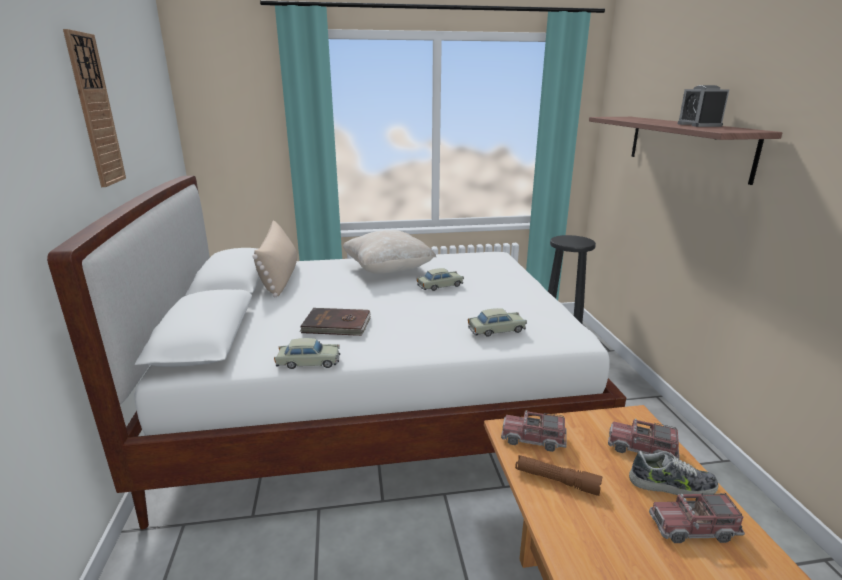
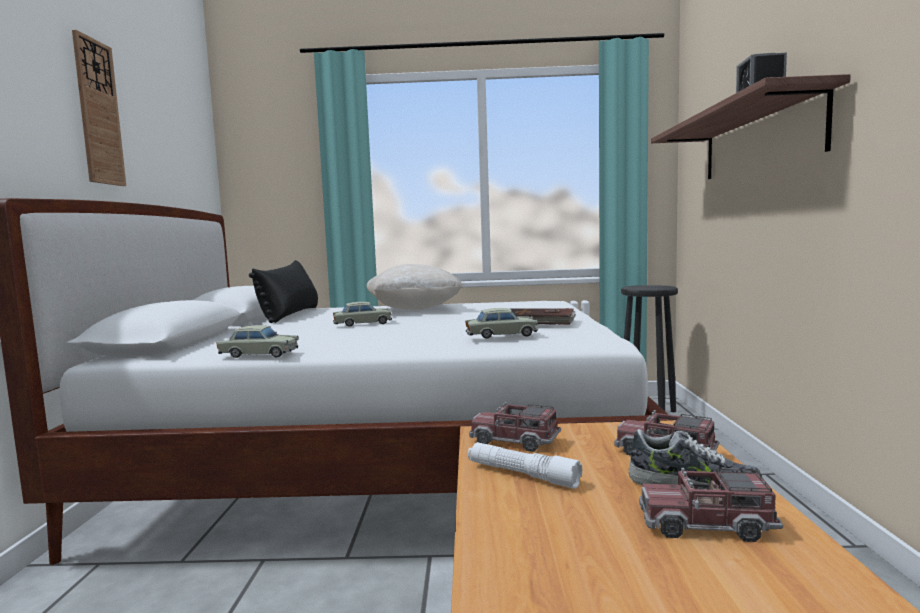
camera: 10 degrees right, 15 degrees down
beige pillow [252,220,297,297] -> black pillow [249,260,318,323]
brown book [300,308,371,336] -> brown book moved to [509,308,576,325]
beige toy car [417,268,464,291] -> beige toy car moved to [333,302,392,327]
brown flashlight [515,455,602,496] -> white flashlight [468,442,582,489]

